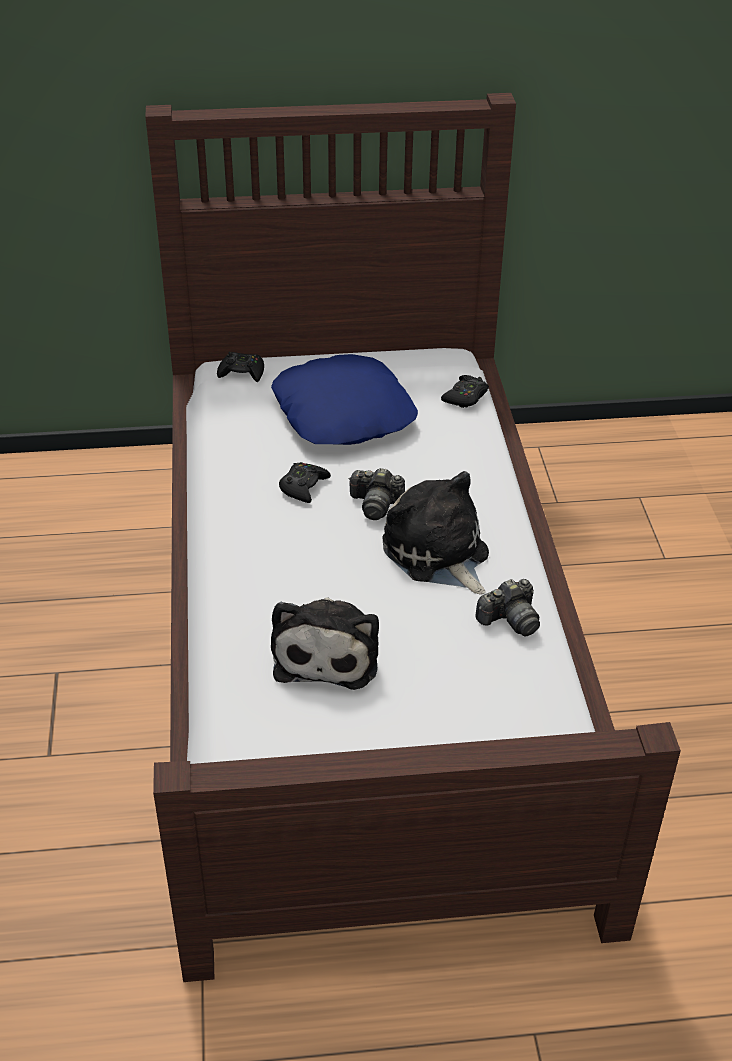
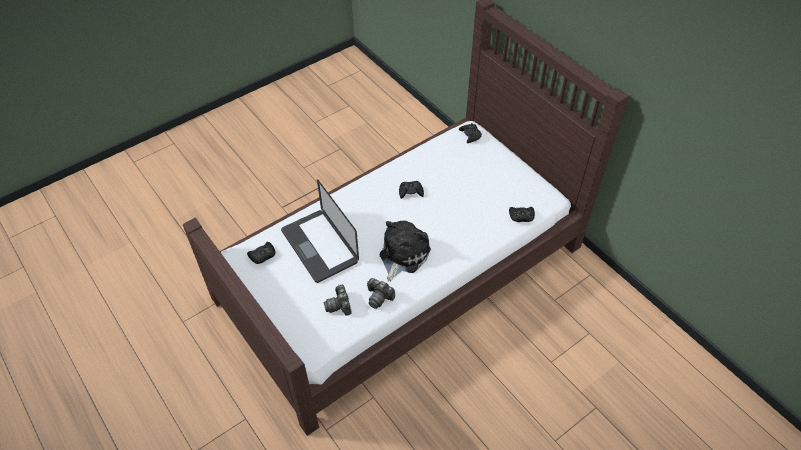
camera: 60 degrees right, 10 degrees up
blue pillow [271,354,418,445] -> none
plush toy [271,597,379,690] -> laptop [281,179,359,283]
camera [348,468,405,520] -> camera moved to [323,285,352,316]
none -> black game controller [247,242,276,264]

